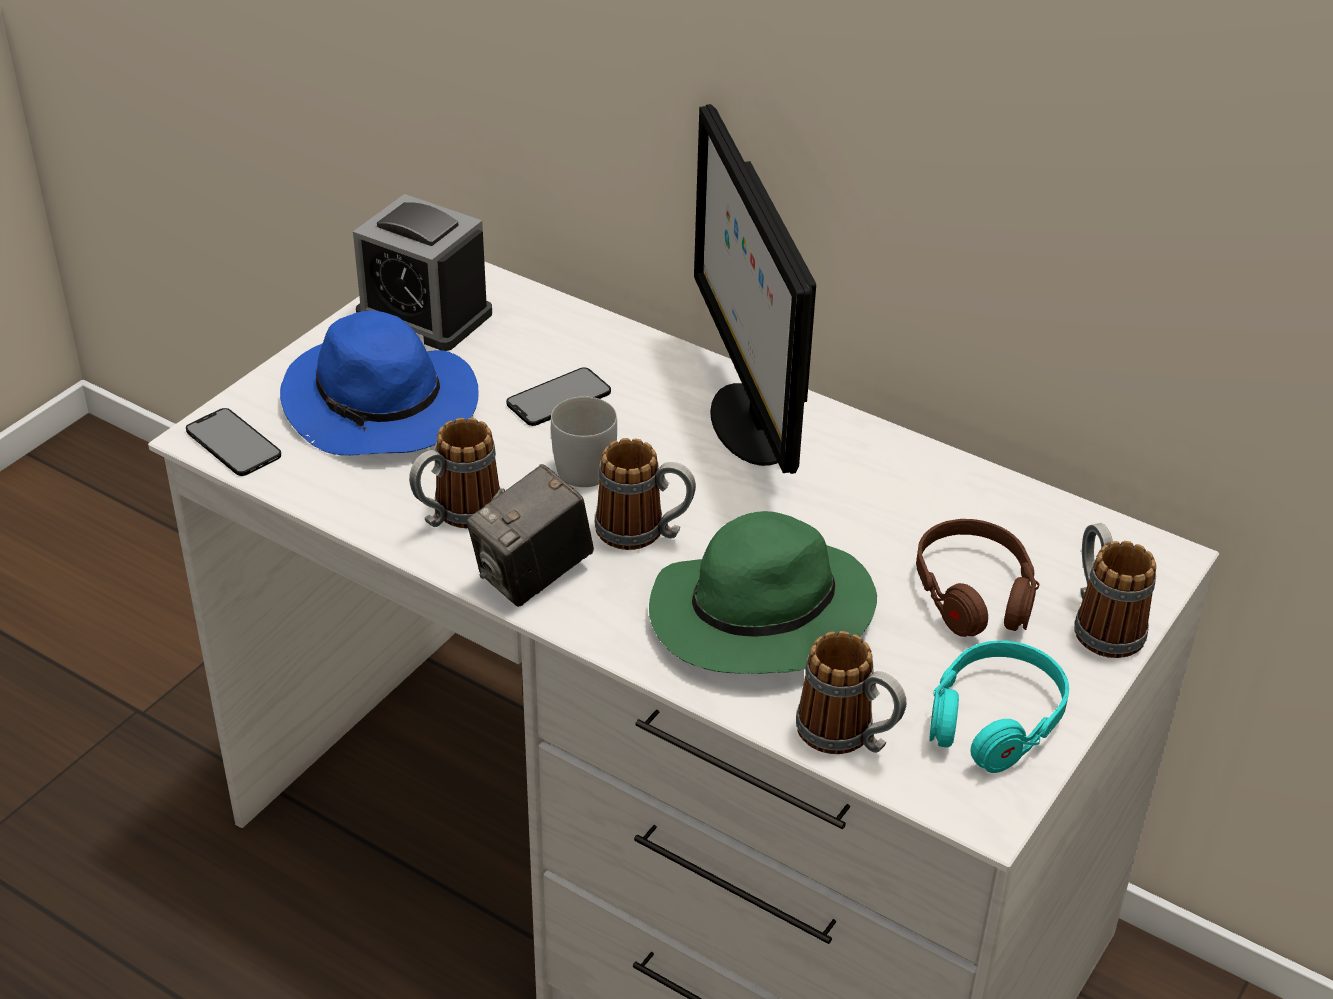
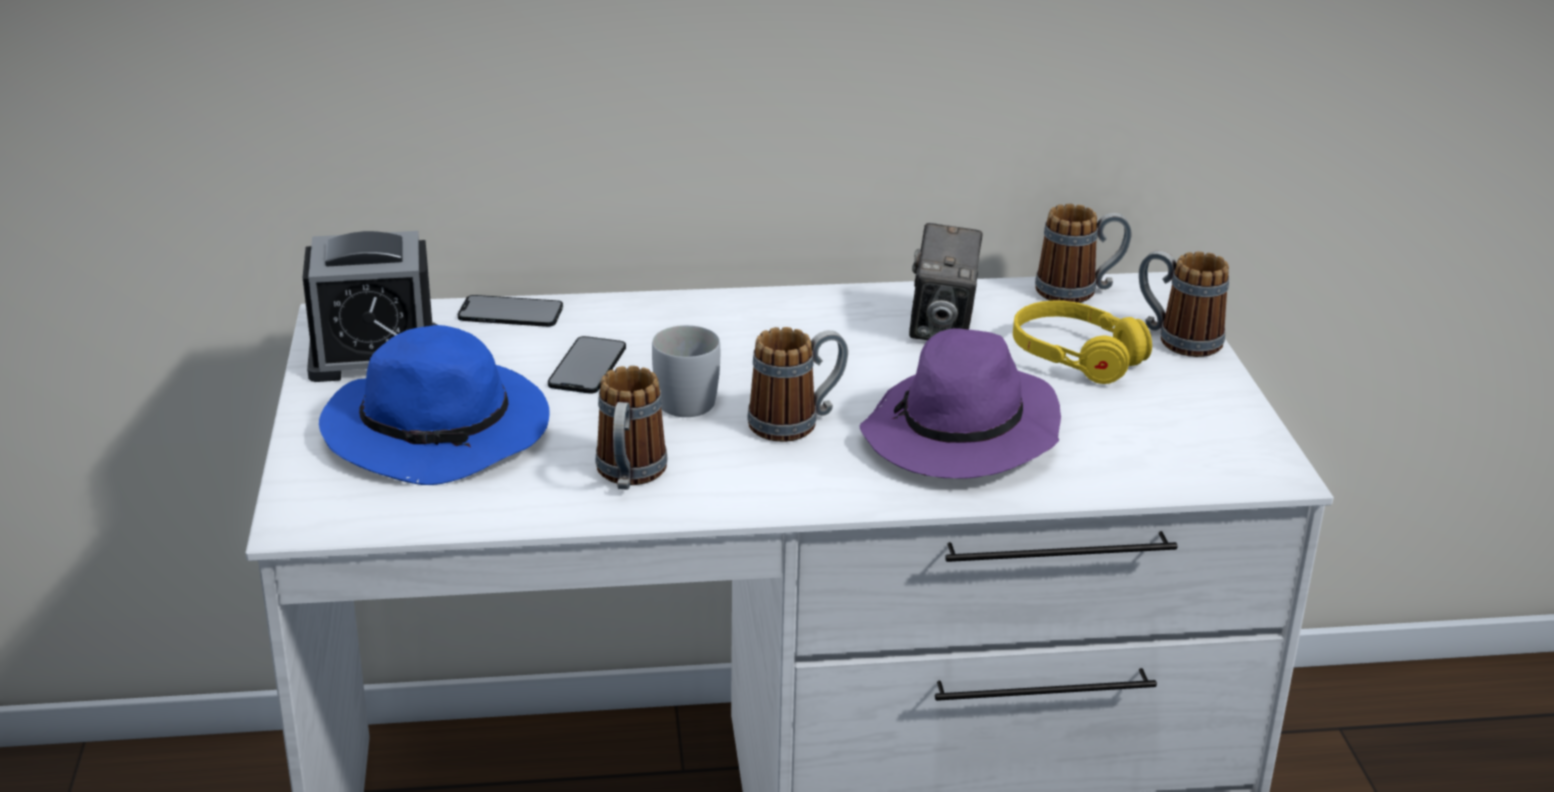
camera: 40 degrees left, 10 degrees down
phone [186,408,281,476] -> phone moved to [458,295,563,327]
camera [466,464,594,607] -> camera moved to [909,223,983,340]
green hat [649,511,877,674] -> purple hat [860,328,1061,479]
monitor [694,104,816,474] -> none
mug [796,631,906,754] -> mug moved to [1035,204,1132,303]
brown headphones [916,519,1039,637] -> yellow headphones [1013,301,1152,384]
turquoise headphones [929,641,1069,773] -> none

